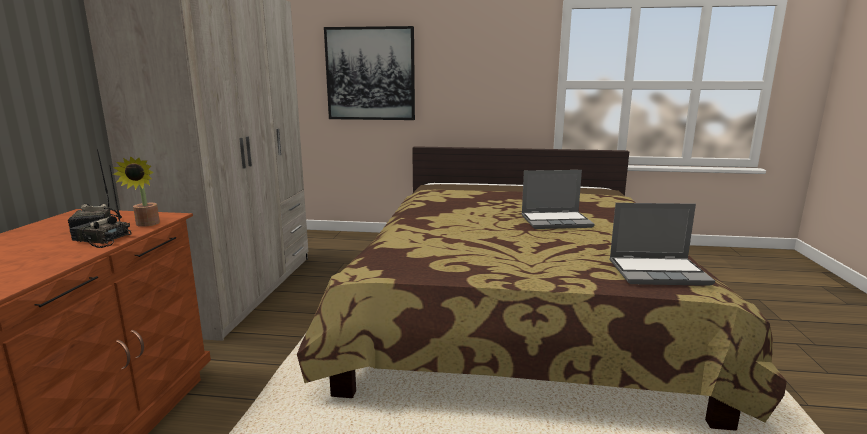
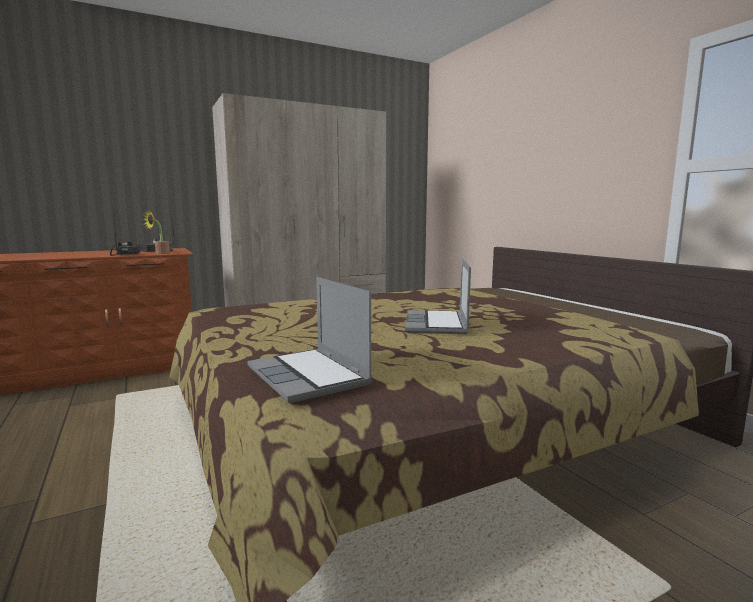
camera: 55 degrees right, 5 degrees down
picture [324,26,415,120] -> none
laptop [521,170,594,229] -> laptop turned 45 degrees clockwise [405,259,471,334]

